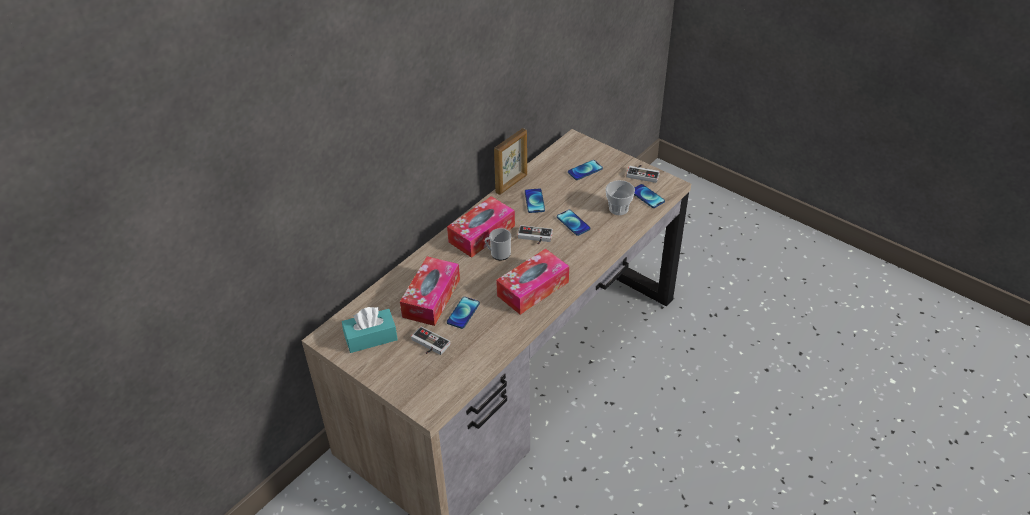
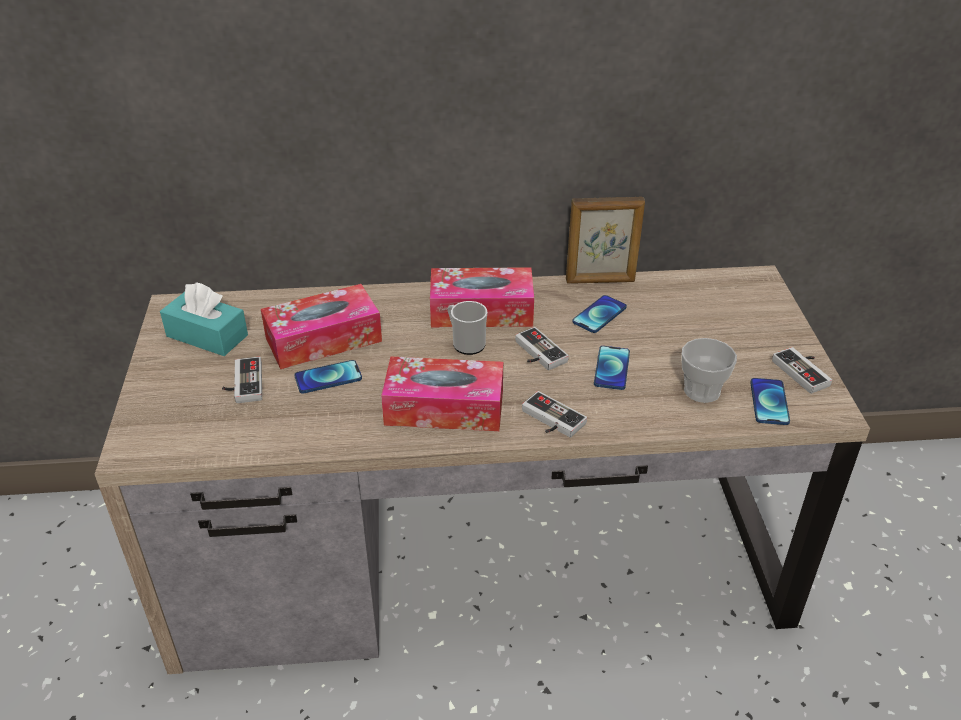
camera: 45 degrees right, 5 degrees down
phone [568,160,603,180] -> none
none -> game controller [522,391,587,438]

